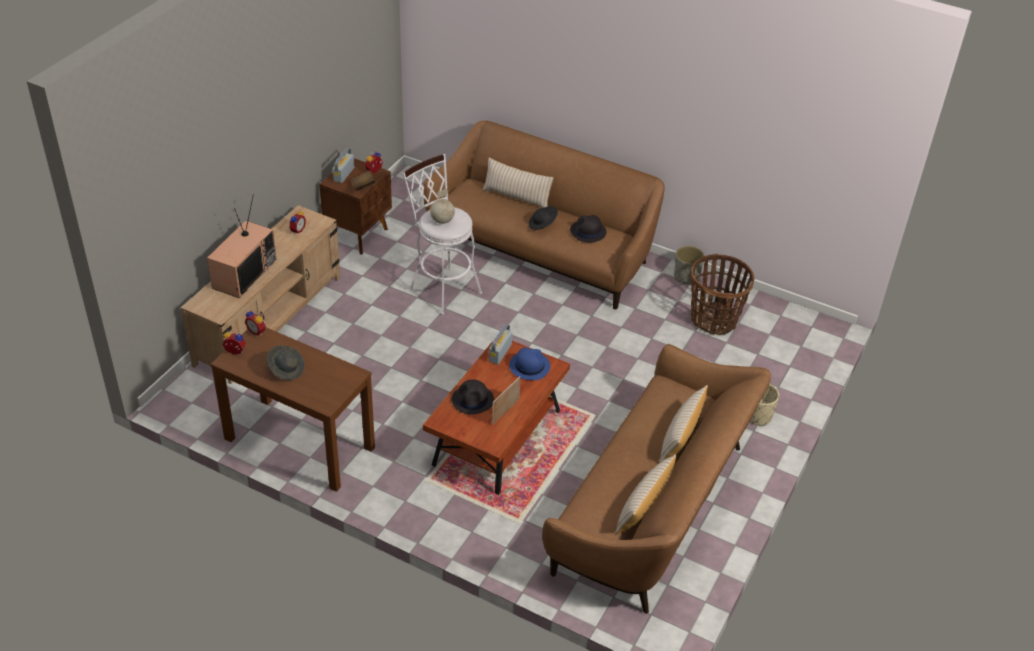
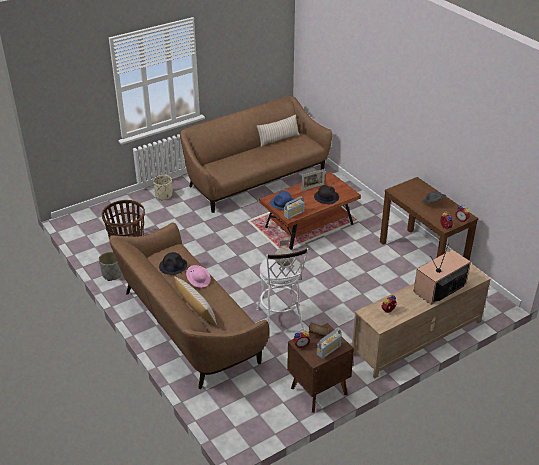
camera: 150 degrees left, 5 degrees down
black hat [529,207,558,230] -> pink hat [186,265,211,288]
beige pillow [659,385,708,463] -> none

